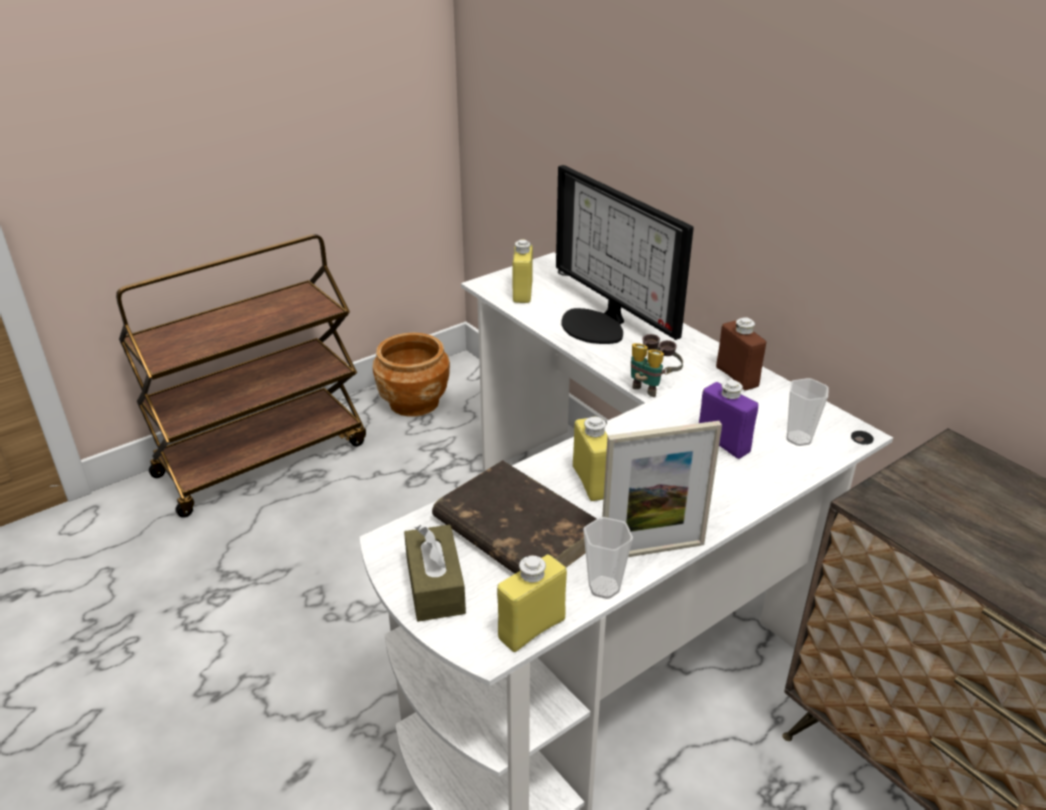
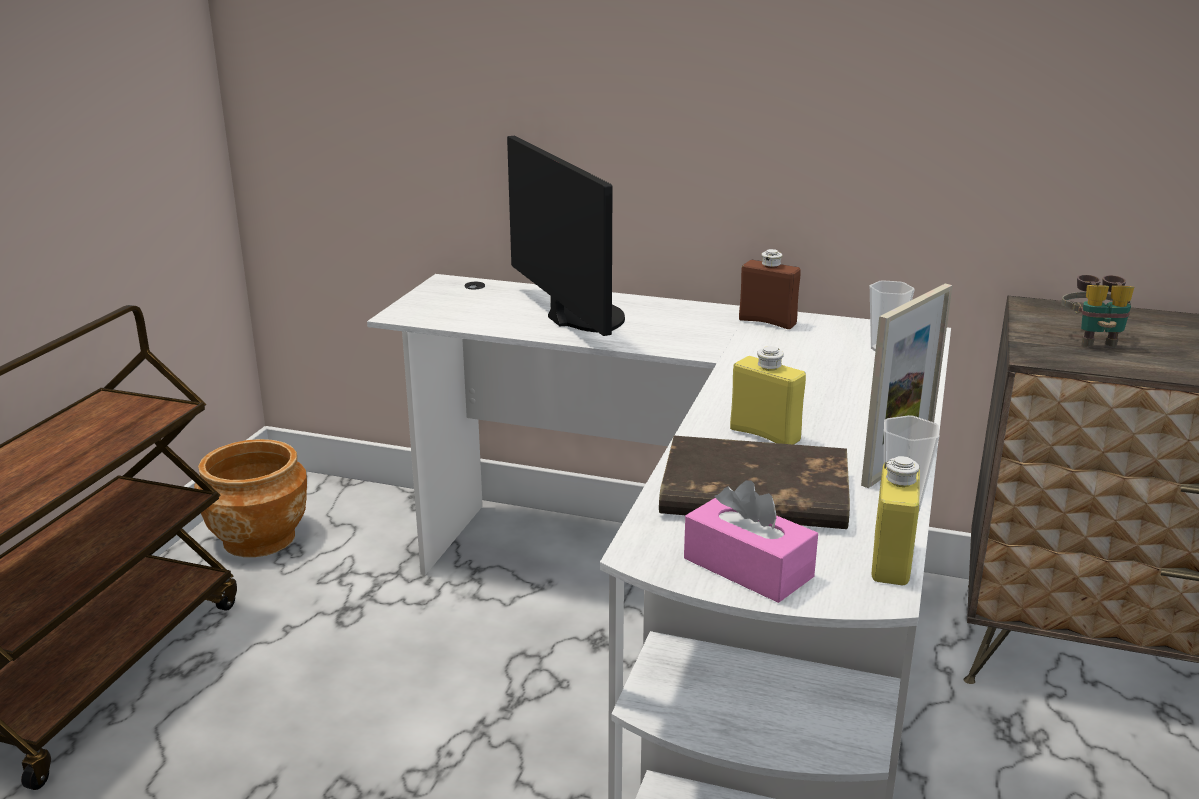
camera: 35 degrees left, 10 degrees down
brown tissue box [404,525,466,622] -> pink tissue box [684,480,818,603]
yellow bottle [512,239,533,303] -> none
monitor [556,165,694,344] -> monitor turned 135 degrees counterclockwise [507,136,625,336]
binoculars [631,334,683,397] -> binoculars moved to [1061,274,1134,348]
purple bottle [699,380,758,459] -> none

